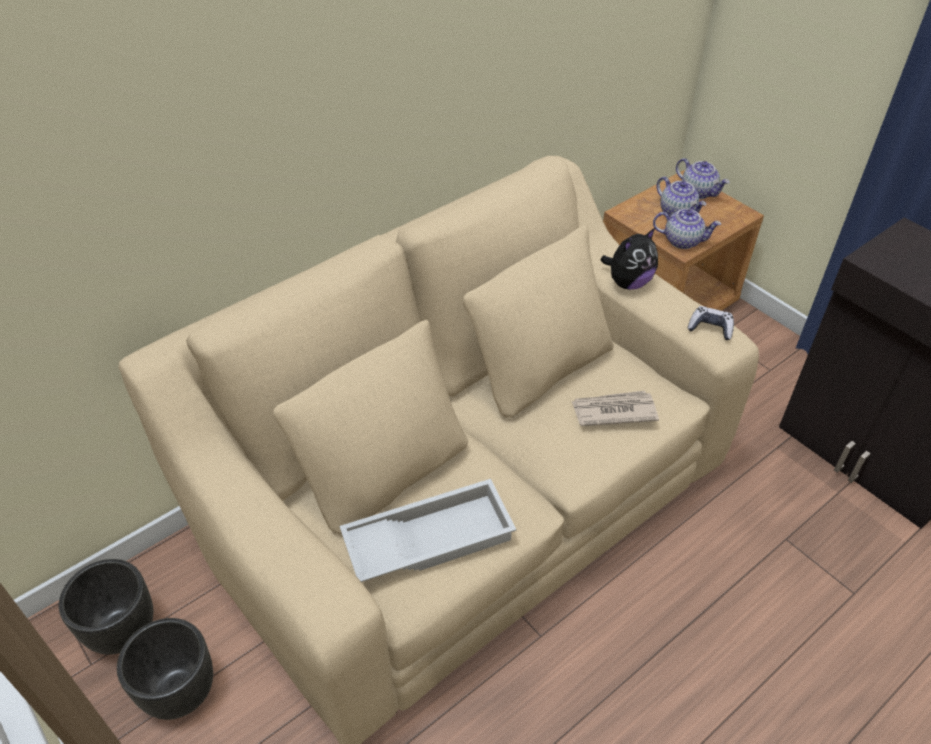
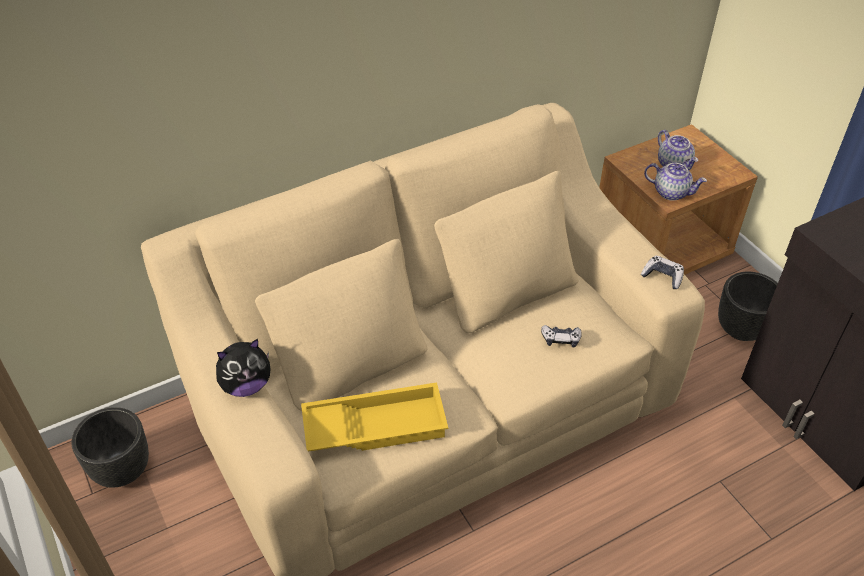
camera: 10 degrees right, 0 degrees up
black planter [117,618,213,720] -> black planter moved to [718,272,778,341]
white tray [340,479,516,582] -> yellow tray [301,382,448,452]
newspaper [571,391,659,426] -> game controller [541,325,582,348]
plush toy [600,228,658,290] -> plush toy moved to [216,339,271,397]
teapot [676,158,730,199] -> none

